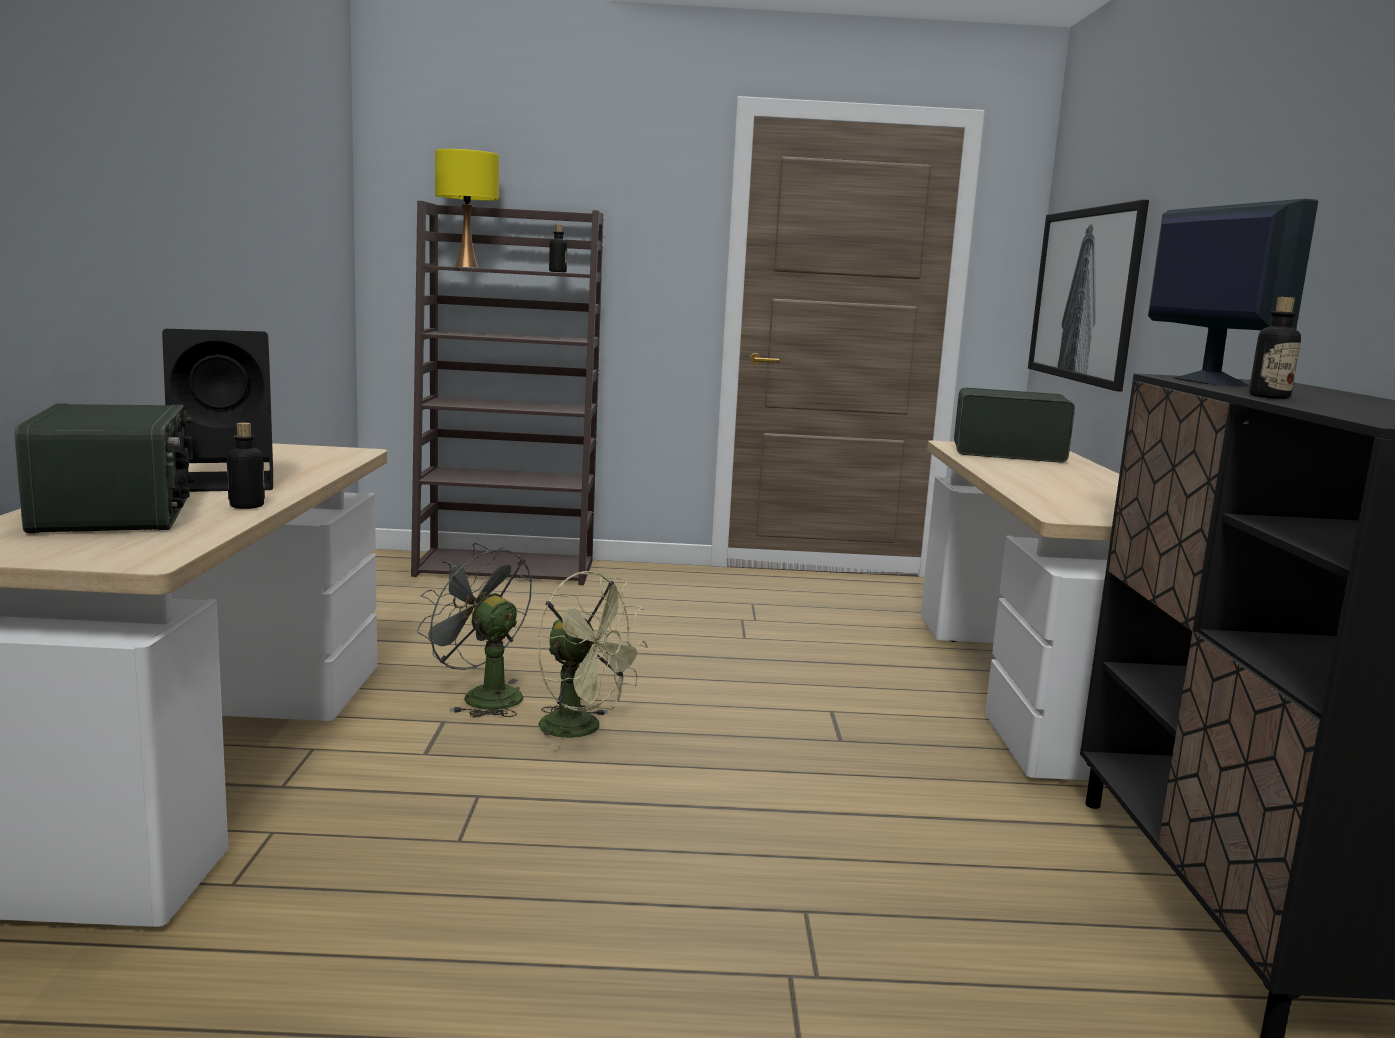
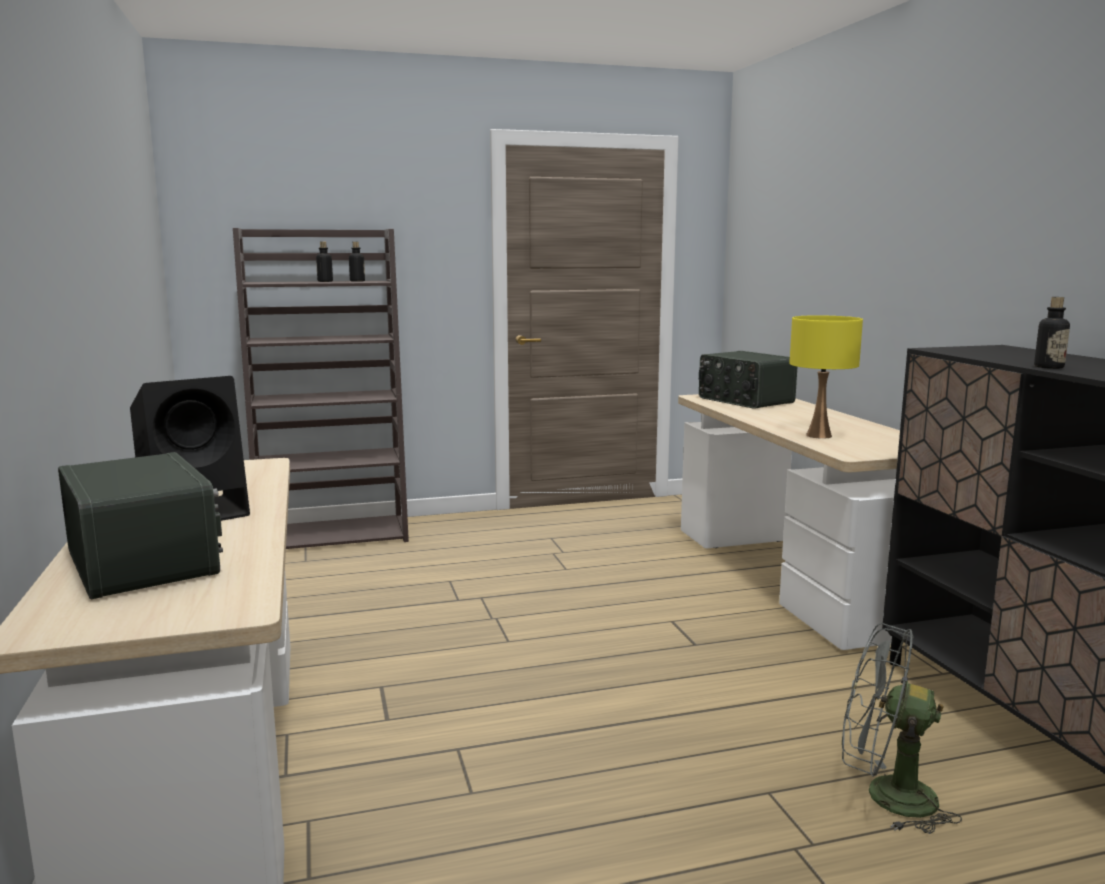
camera: 15 degrees left, 0 degrees up
bottle [227,422,265,509] -> bottle moved to [316,242,333,282]
grey fan [417,543,532,717] -> grey fan moved to [842,623,962,834]
yellow table lamp [435,149,499,268] -> yellow table lamp moved to [789,315,863,439]
green fan [538,571,648,749] -> none
radio [954,388,1075,463] -> radio turned 120 degrees counterclockwise [699,351,797,409]
picture [1028,200,1149,392] -> none
monitor [1148,199,1318,387] -> none

